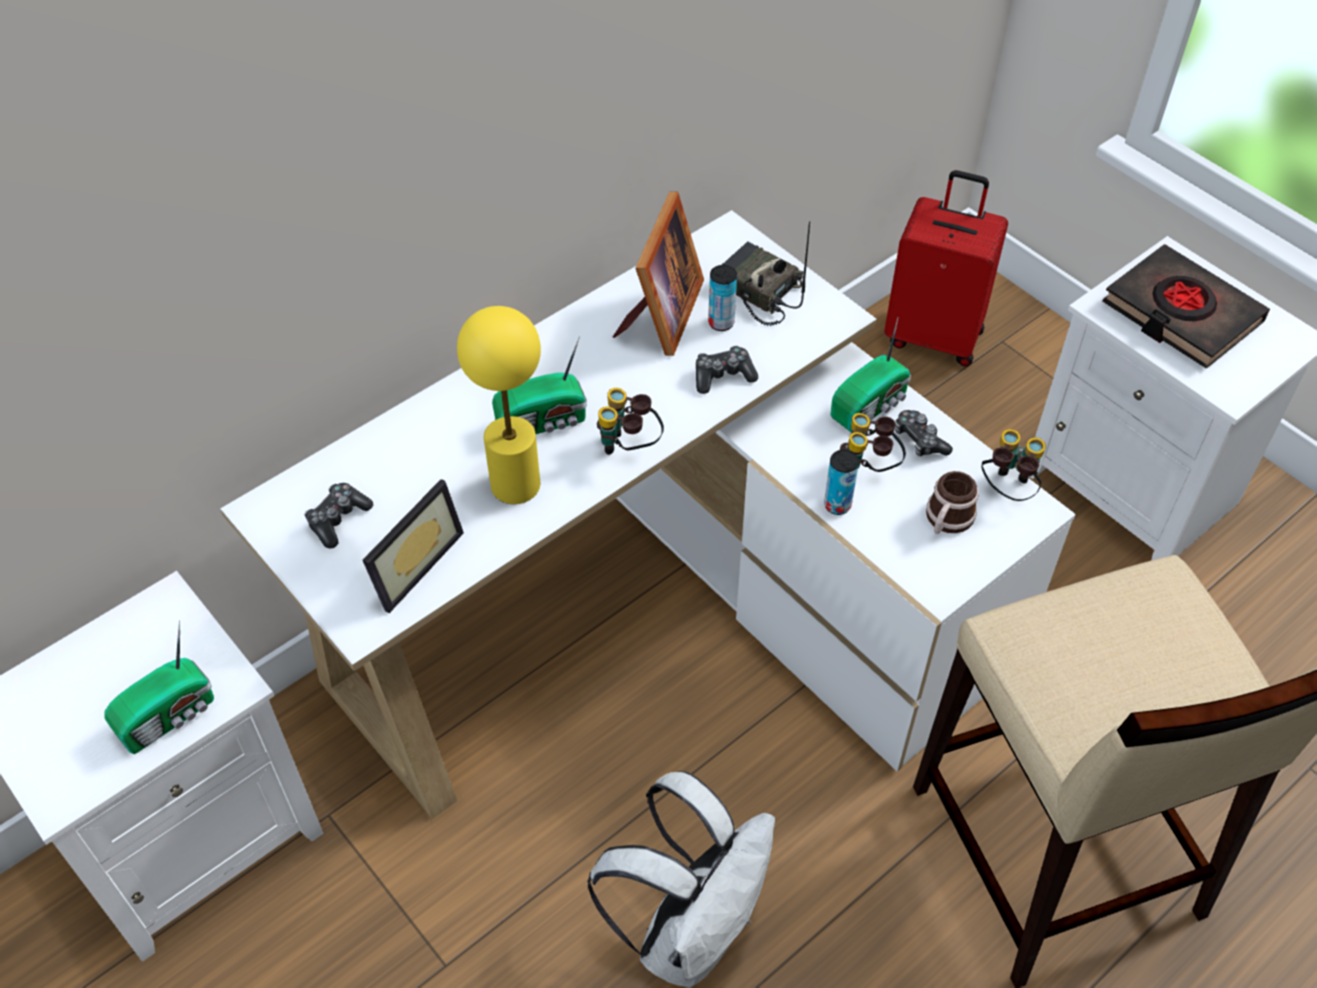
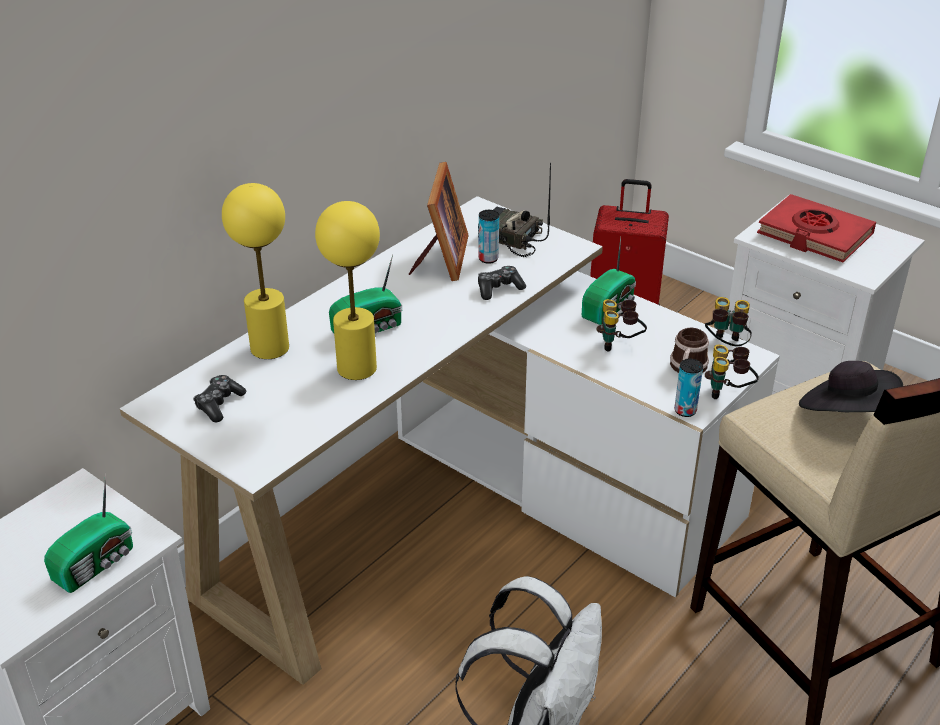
camera: 10 degrees left, 15 degrees down
picture frame [363,479,464,613] -> none
binoculars [597,388,664,455] -> binoculars moved to [705,345,759,399]
can [824,450,859,515] -> can moved to [674,359,703,417]
game controller [895,410,953,457] -> none
black book [1103,244,1270,369] -> red book [757,194,876,262]
none -> yellow table lamp [222,183,289,359]
none -> black hat [799,361,903,412]

